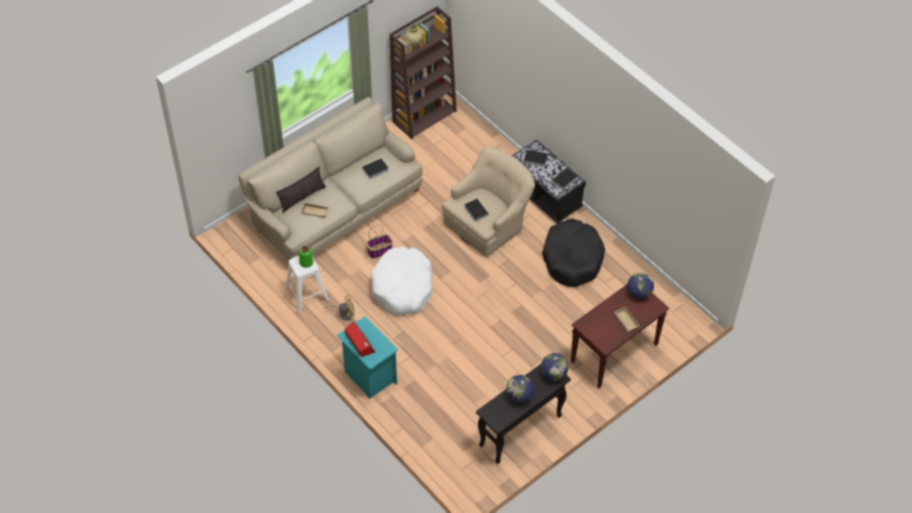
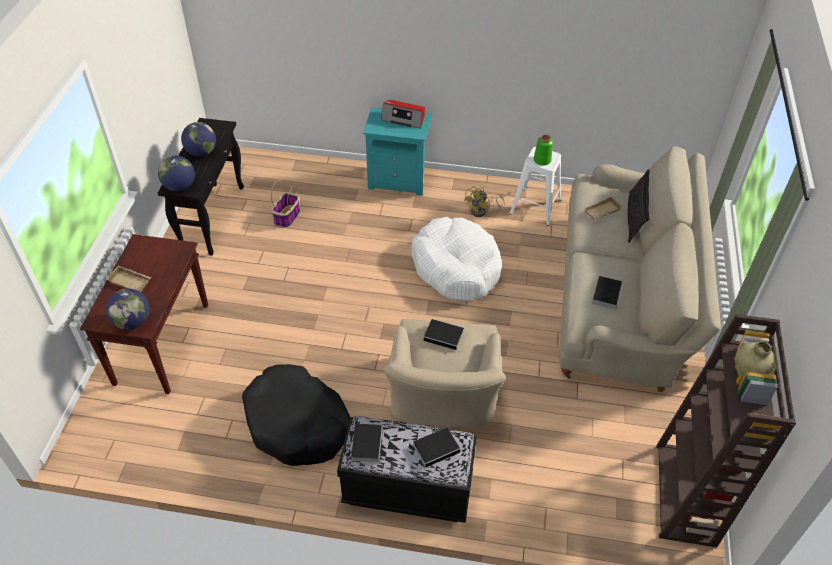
camera: 140 degrees right, 5 degrees down
basket [366,225,393,259] -> basket moved to [271,180,300,228]

